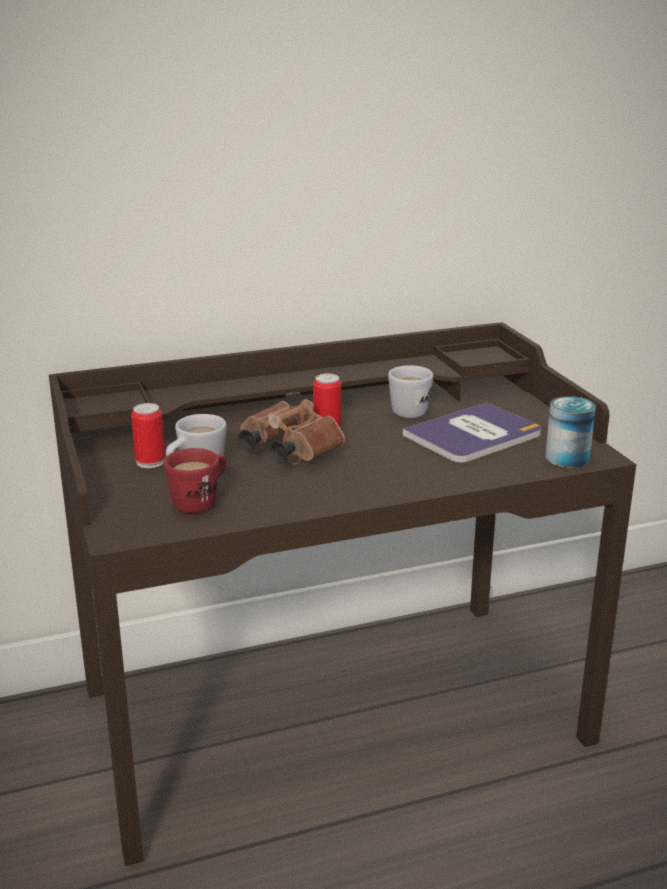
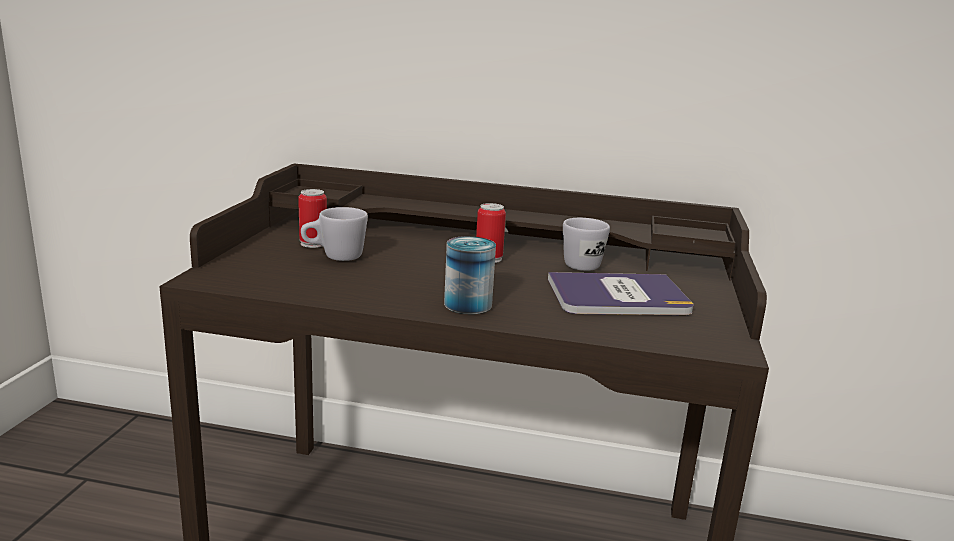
camera: 30 degrees right, 5 degrees down
red mug [164,448,226,513] -> none
brown binoculars [238,399,345,465] -> none
can [545,396,596,468] -> can moved to [444,236,496,314]

